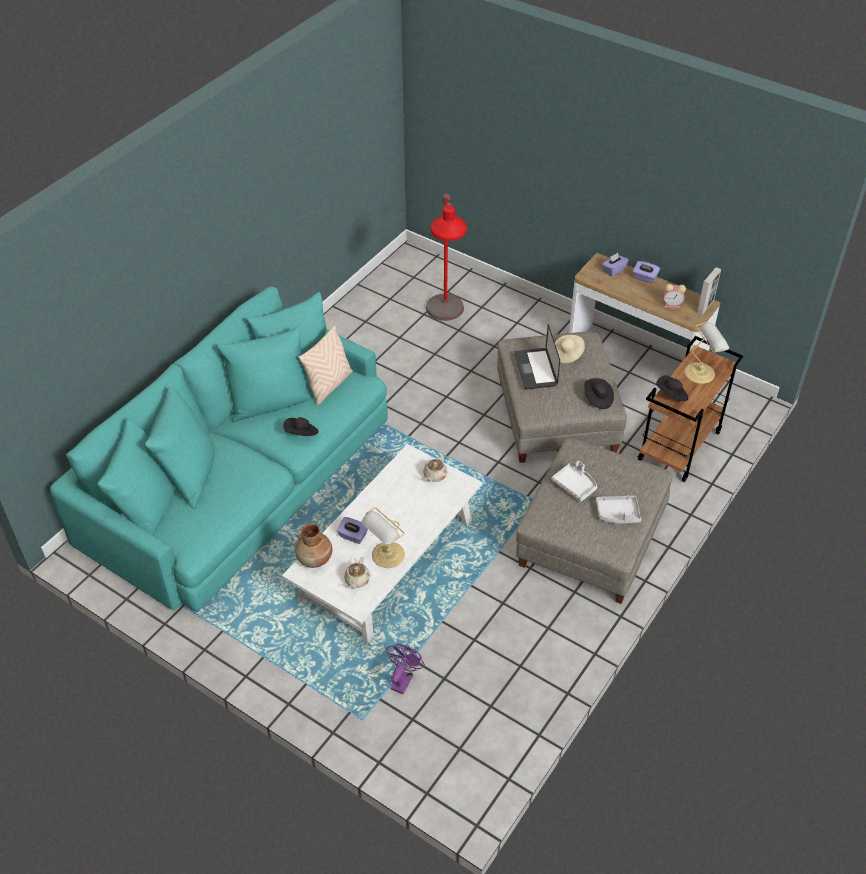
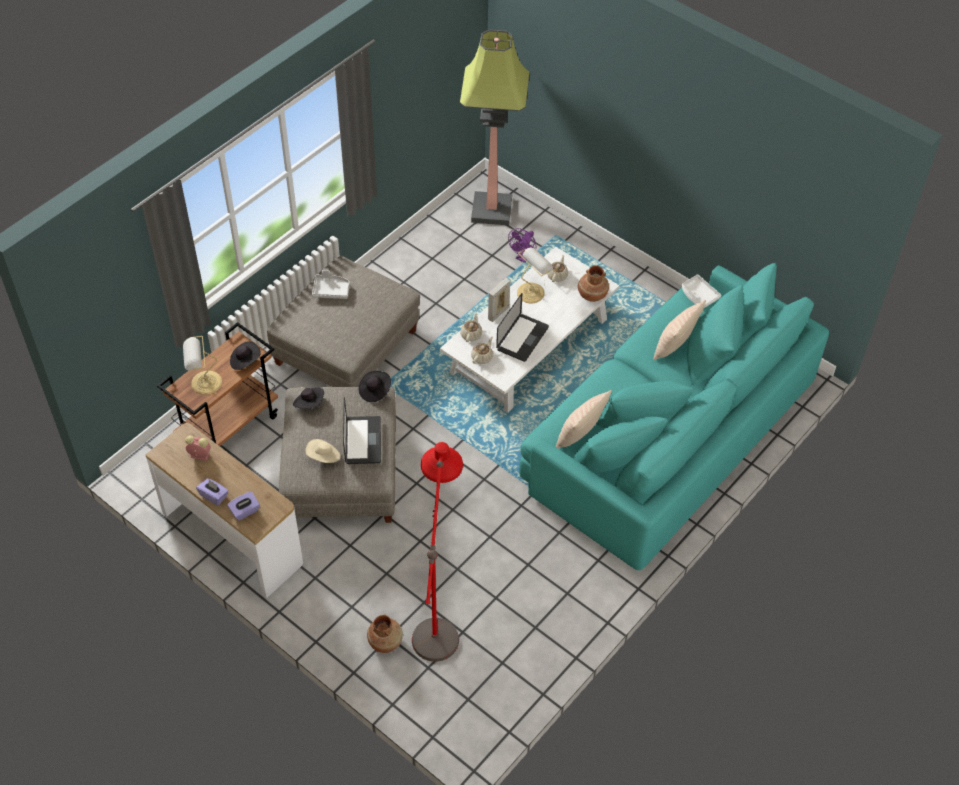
camera: 175 degrees left, 5 degrees up
black hat [283,417,319,436] -> black hat moved to [359,371,391,402]
purple tissue box [337,517,368,544] -> none
white tray [551,461,597,502] -> white tray moved to [682,274,721,308]
picture frame [697,267,721,315] -> picture frame moved to [488,278,511,322]
none -> brown vase [367,614,403,653]
none -> floor lamp [460,29,530,225]
none -> beige teapot [460,312,482,342]
none -> laptop [496,293,549,362]
none -> beige pillow [654,300,706,360]

